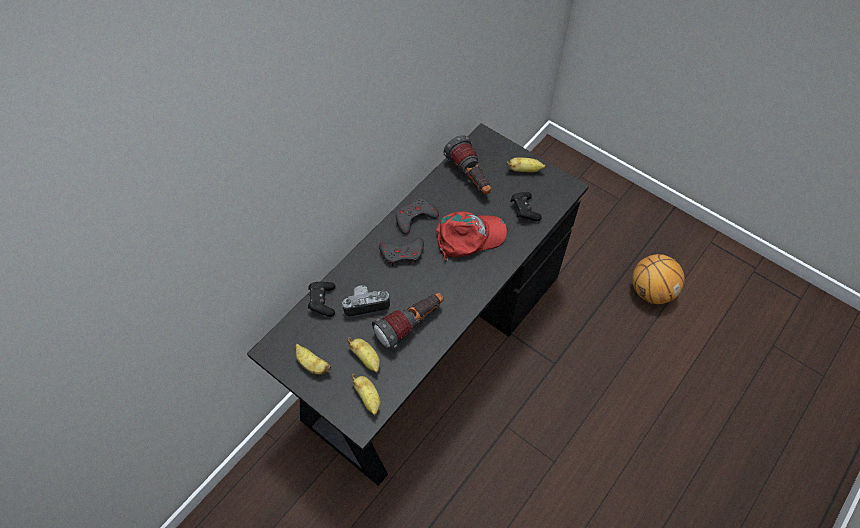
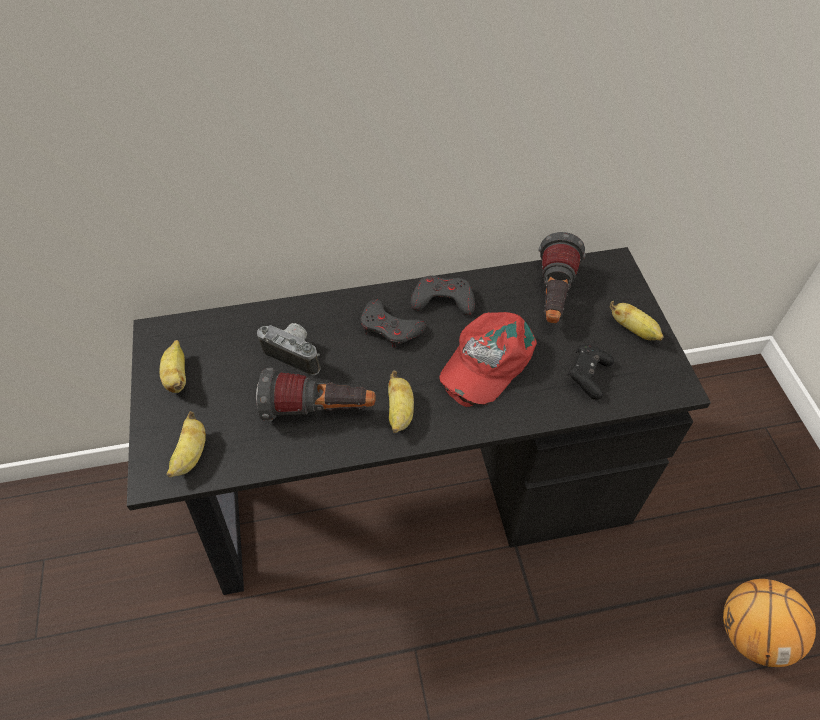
camera: 40 degrees right, 5 degrees down
black game controller [308,282,335,317] -> none
banana [347,337,380,373] -> banana moved to [388,371,414,433]
red cap [436,211,508,261] -> red cap turned 105 degrees clockwise [440,312,537,407]

